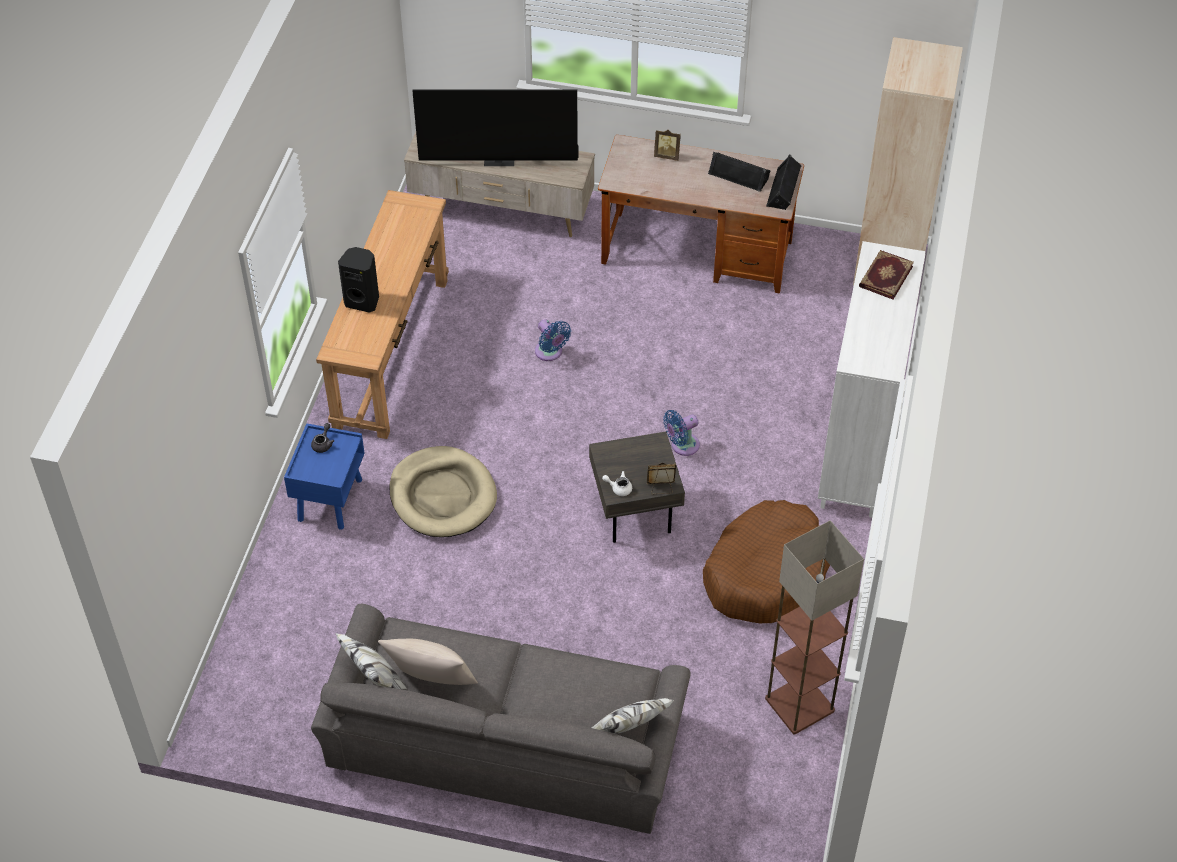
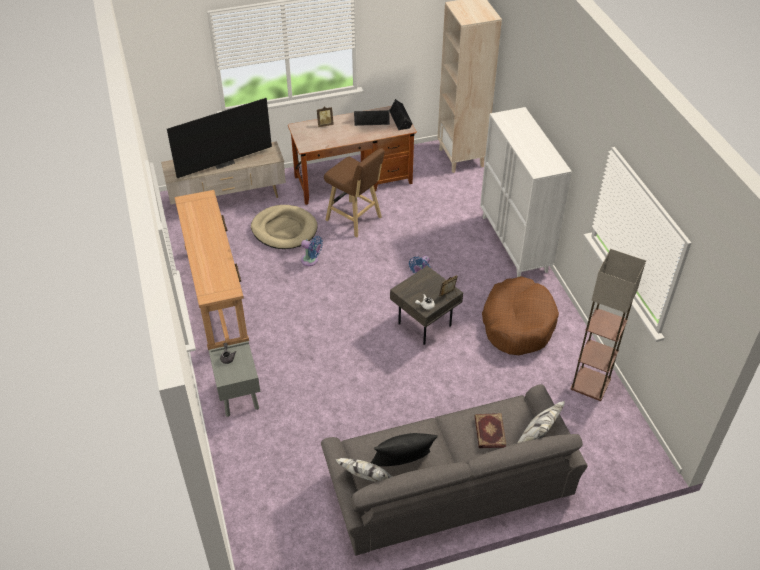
camera: 30 degrees left, 5 degrees down
blue nightstand [284,423,365,530] -> grey nightstand [209,341,260,417]
black speaker [338,247,379,313] -> none
beige pillow [378,638,478,685] -> black pillow [371,433,438,466]
beige dog bed [389,446,497,537] -> beige dog bed moved to [251,205,318,249]
book [859,250,914,300] -> book moved to [475,413,506,448]
none -> brown stool [324,148,384,238]

